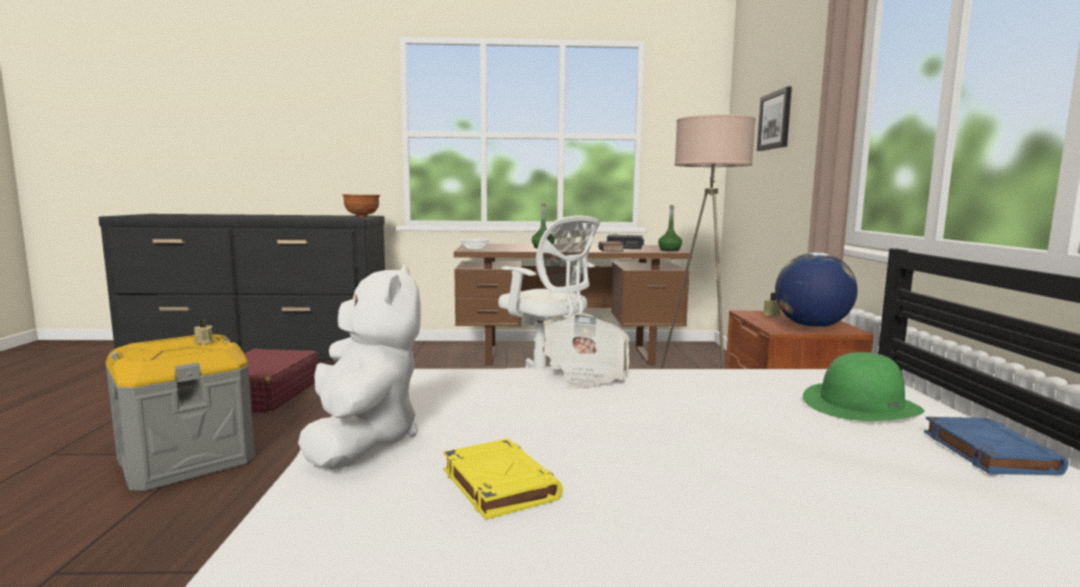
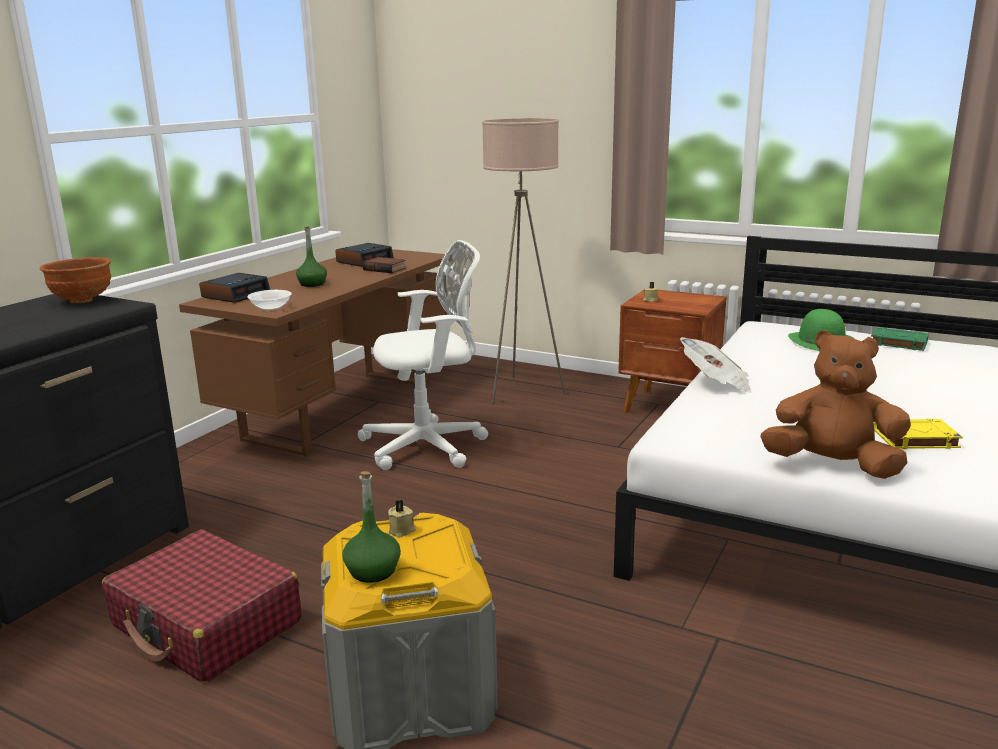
camera: 60 degrees left, 10 degrees up
white plush toy [298,264,421,470] -> brown plush toy [760,330,911,479]
green bottle [658,205,682,251] -> green bottle moved to [343,471,401,583]
picture [757,86,792,151] -> none
globe [775,252,858,328] -> none
blue book [924,417,1068,475] -> green book [871,327,929,351]
none -> alarm clock [199,273,270,303]

